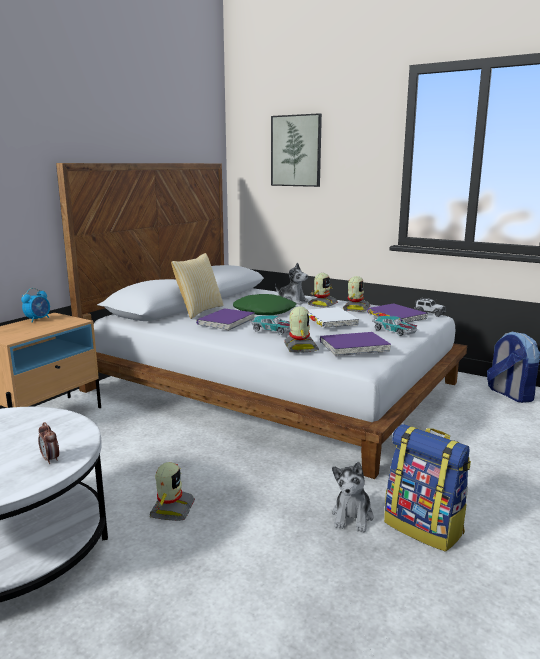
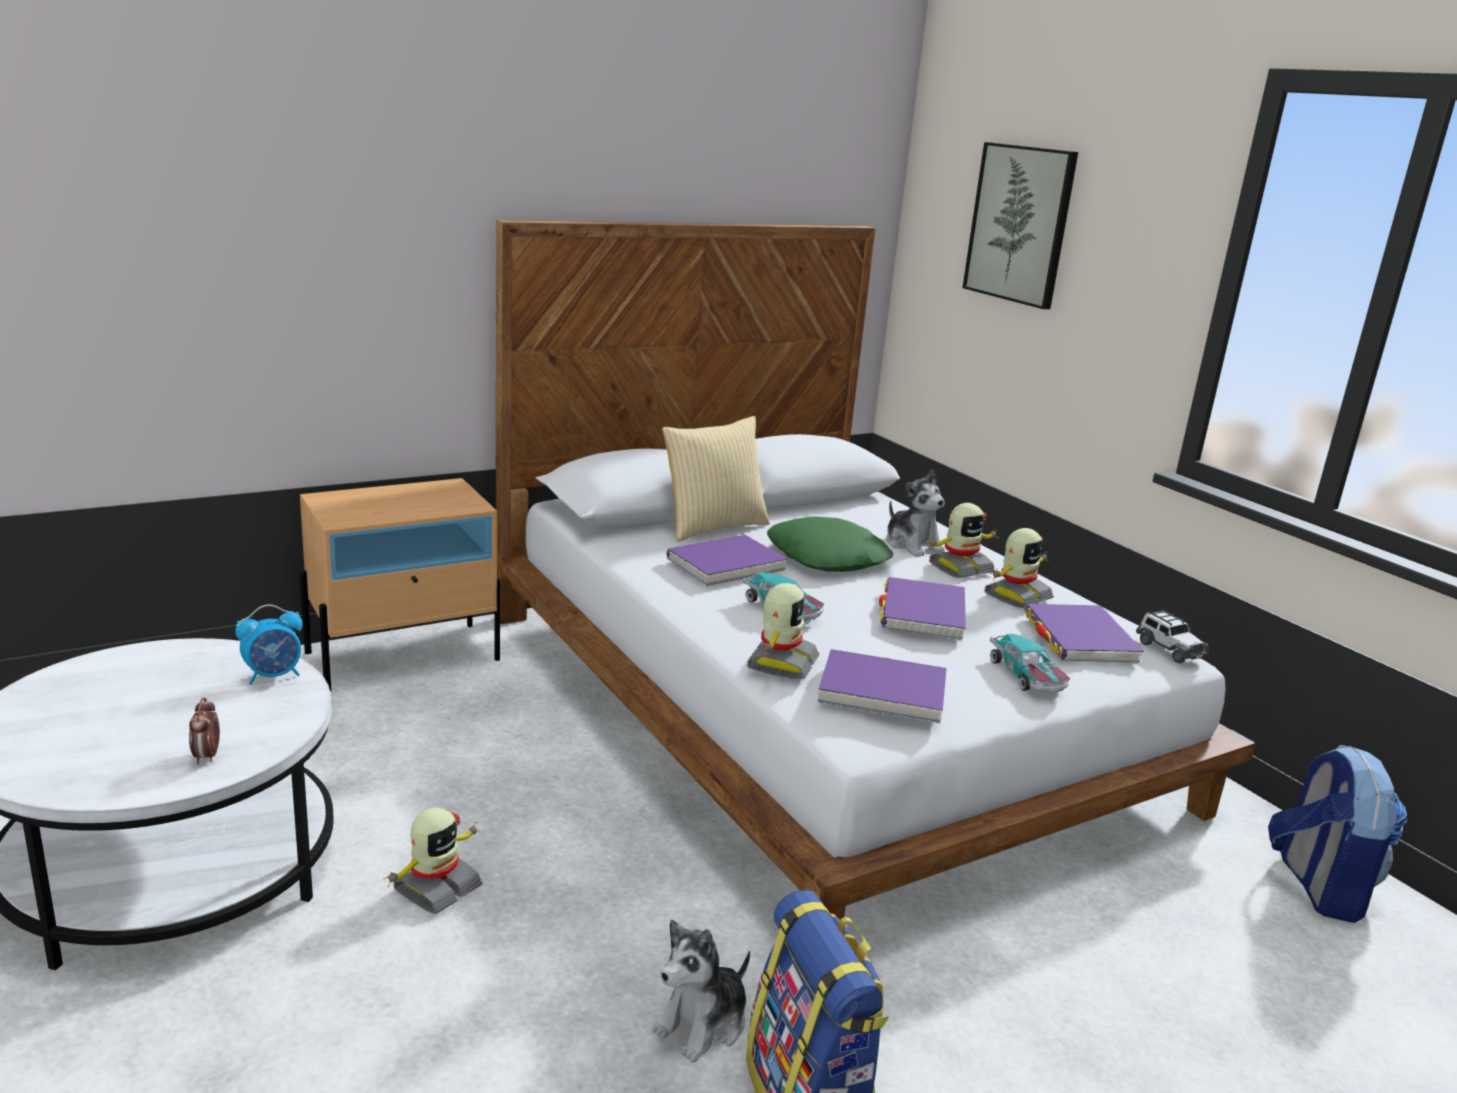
camera: 25 degrees right, 5 degrees up
alarm clock [21,288,50,323] -> alarm clock moved to [235,604,303,685]
white book [308,307,359,328] -> purple book [879,577,966,641]

